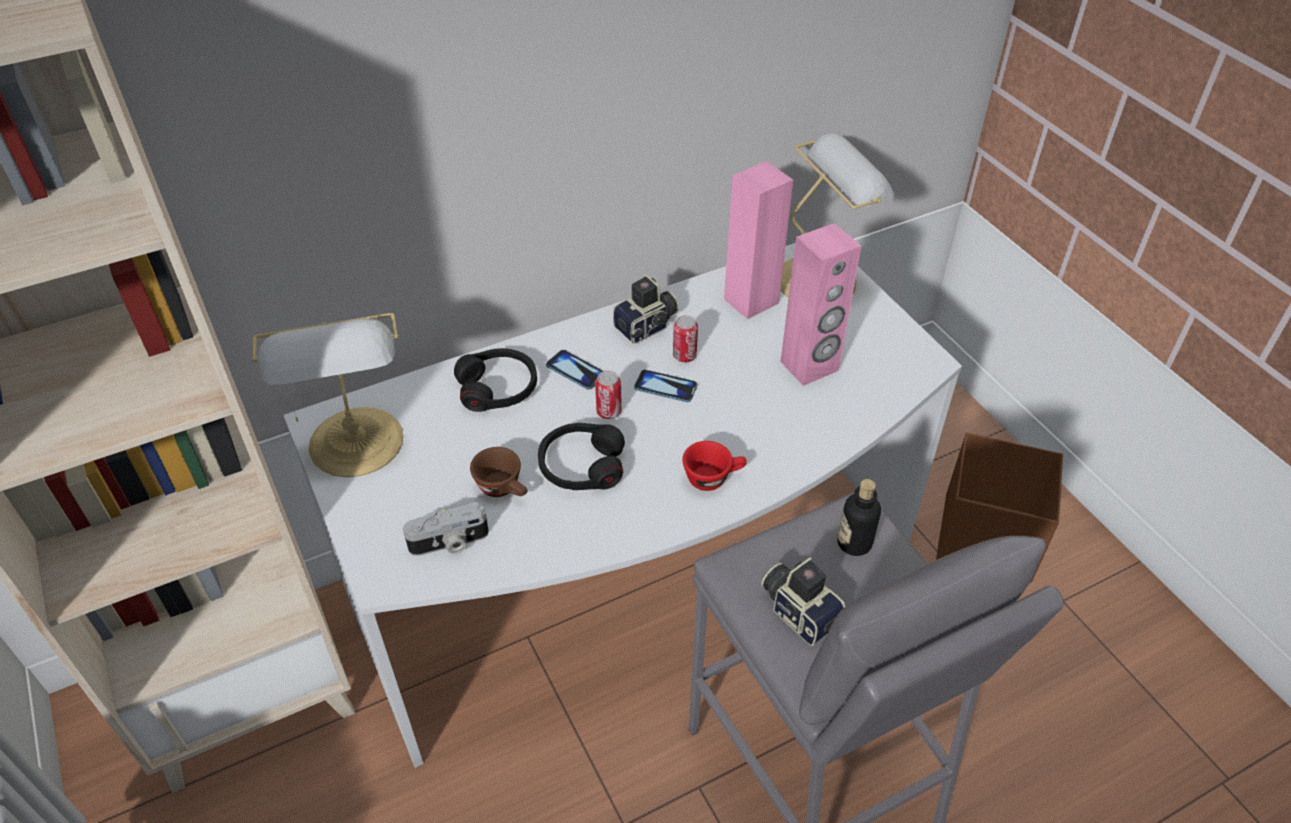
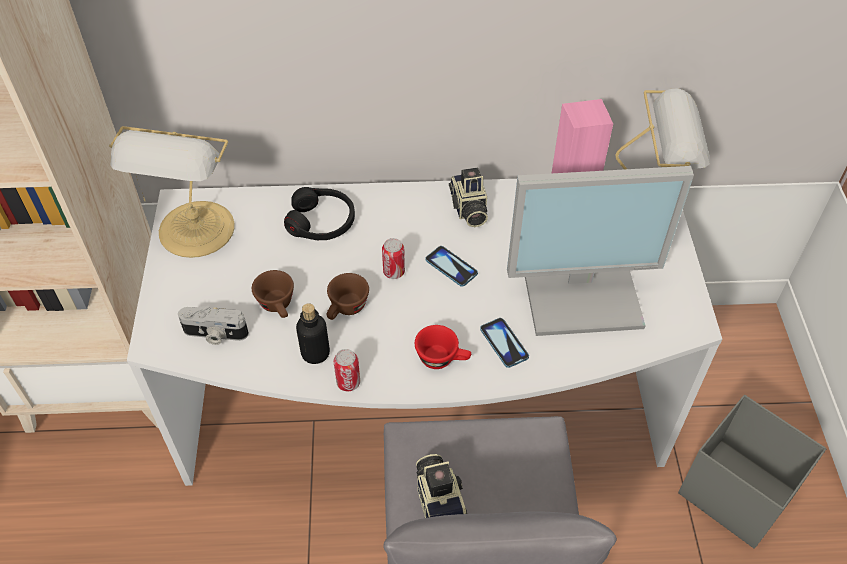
camera: 25 degrees right, 5 degrees up
black headphones [538,423,625,490] -> brown cup [327,273,369,320]
phone [546,350,603,390] -> phone moved to [480,318,529,368]
camera [613,274,679,344] -> camera turned 90 degrees clockwise [449,168,488,227]
can [673,315,698,362] -> can moved to [334,349,360,391]
pink speaker [781,223,861,386] -> monitor [507,166,694,336]
bottle [837,479,881,556] -> bottle moved to [296,303,330,364]
brown storage box [936,433,1063,583] -> grey storage box [678,395,826,549]

